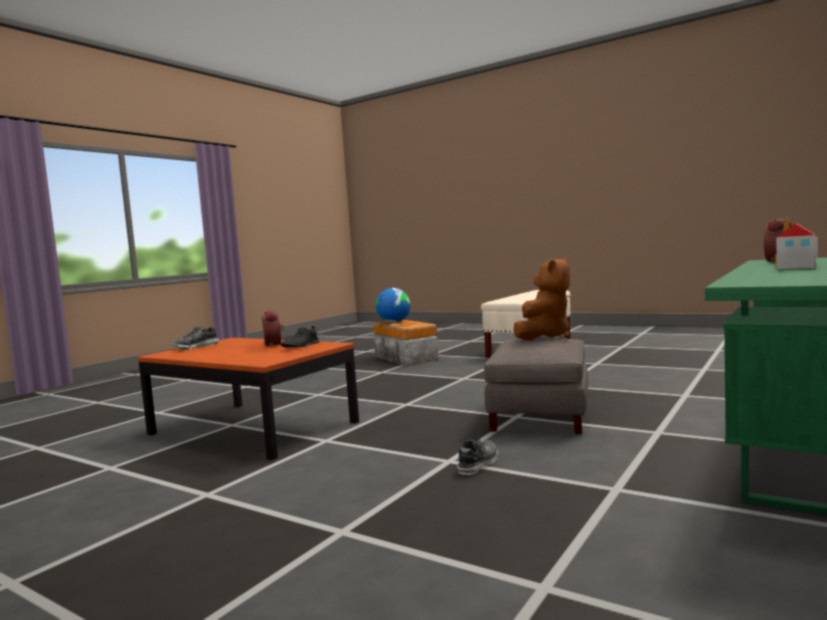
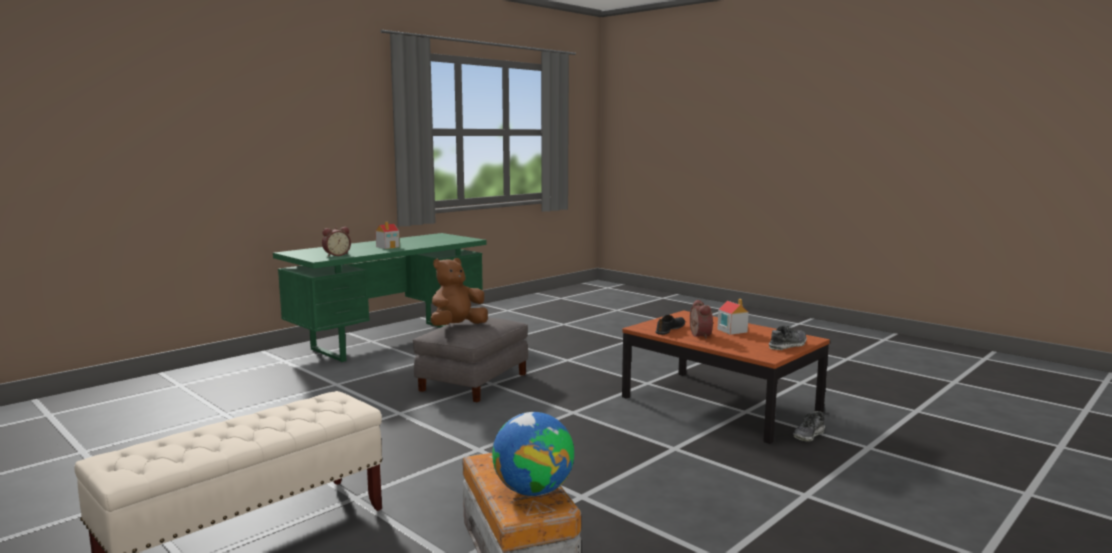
camera: 170 degrees left, 5 degrees up
shoe [457,439,498,475] -> shoe moved to [793,411,825,442]
none -> toy house [717,299,749,335]

